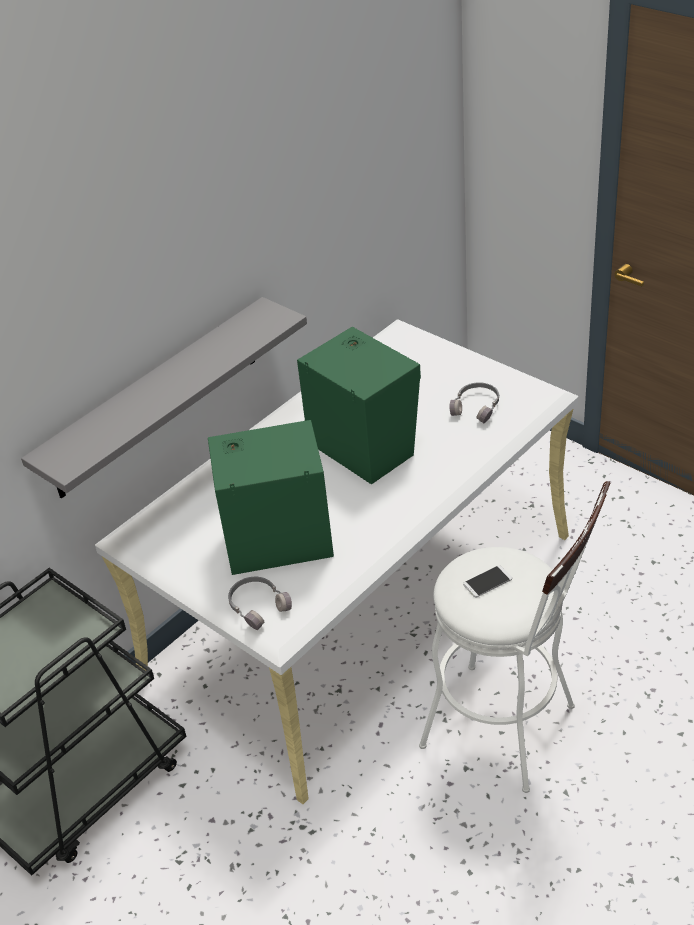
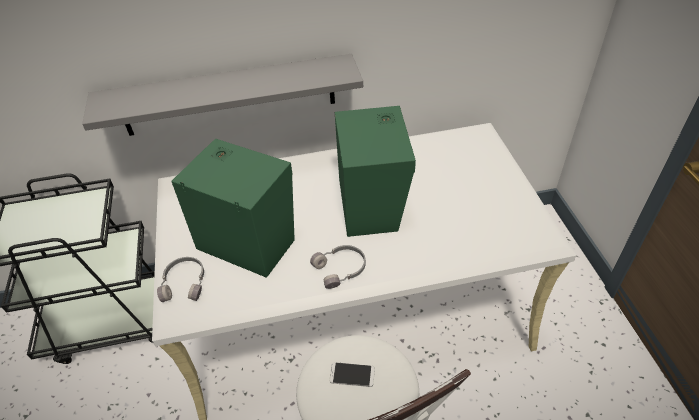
camera: 35 degrees right, 5 degrees up
grey headphones [449,382,499,423] -> grey headphones moved to [310,245,366,289]

